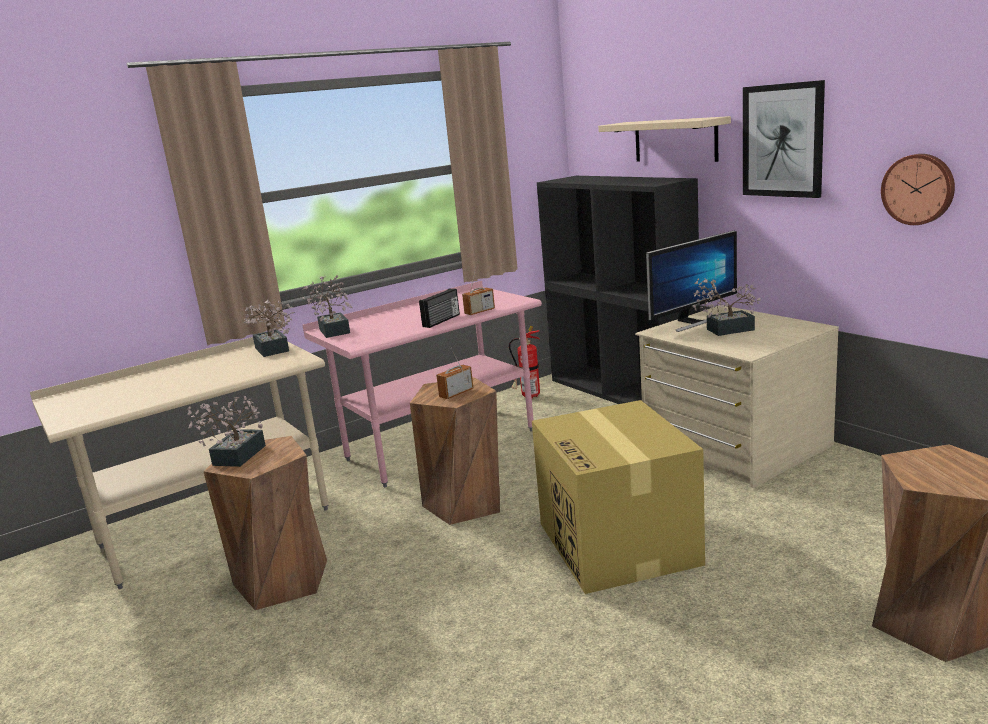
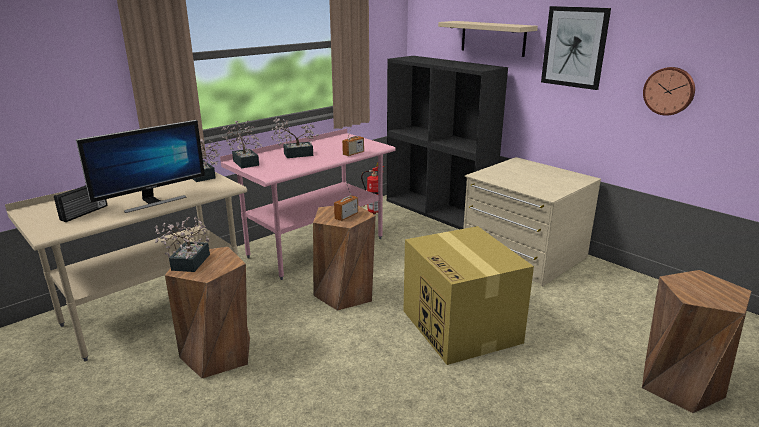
camera: 10 degrees left, 5 degrees up
radio [419,289,460,328] -> radio moved to [54,185,107,222]
monitor [646,231,737,332] -> monitor moved to [76,120,205,213]
potted plant [693,278,761,336] -> potted plant moved to [271,118,319,158]

